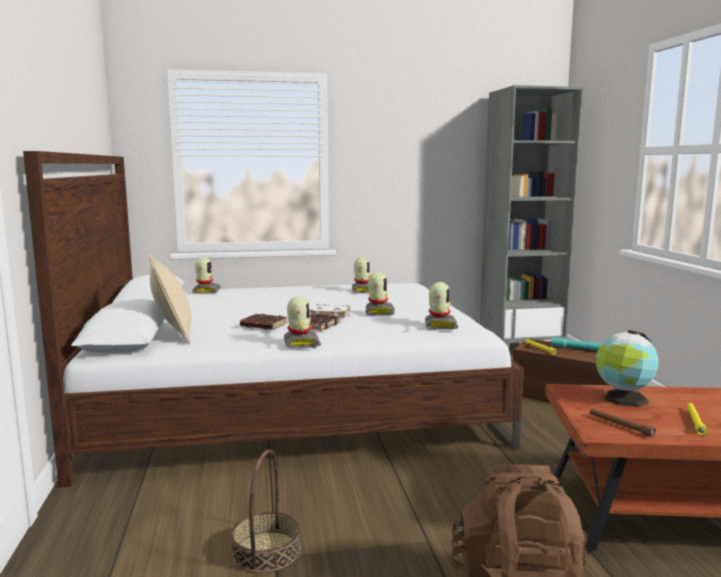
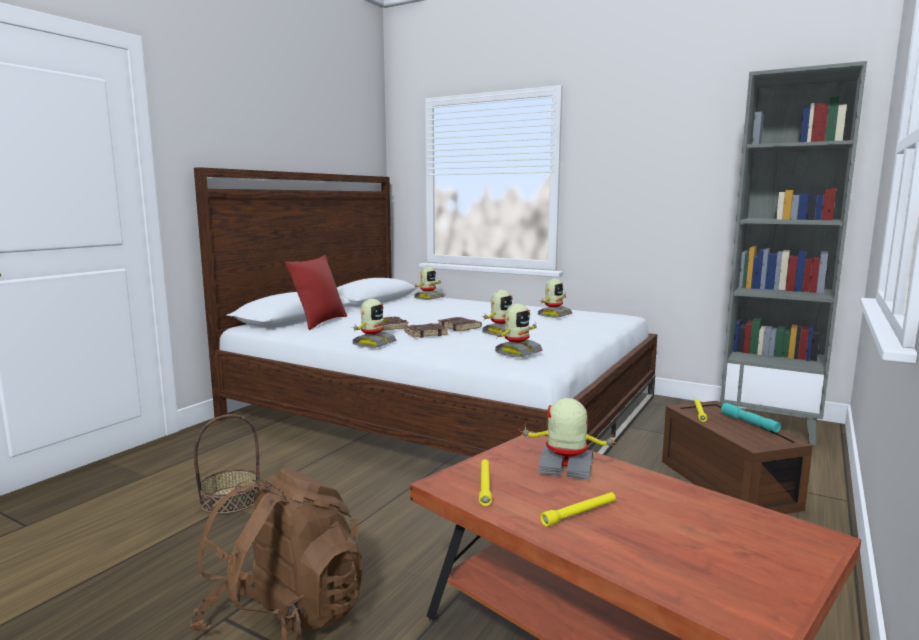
camera: 40 degrees right, 0 degrees up
beige pillow [149,255,191,344] -> red pillow [285,255,347,330]
white book [310,304,350,317] -> brown book [438,317,482,331]
brown flashlight [590,408,656,437] -> yellow flashlight [479,459,492,506]
globe [596,330,659,407] -> toy robot [519,398,618,480]

